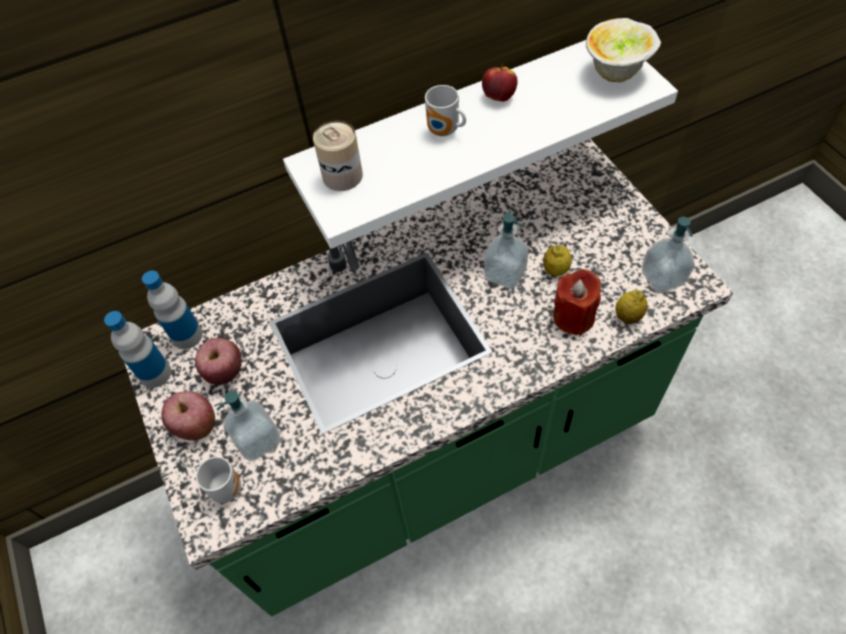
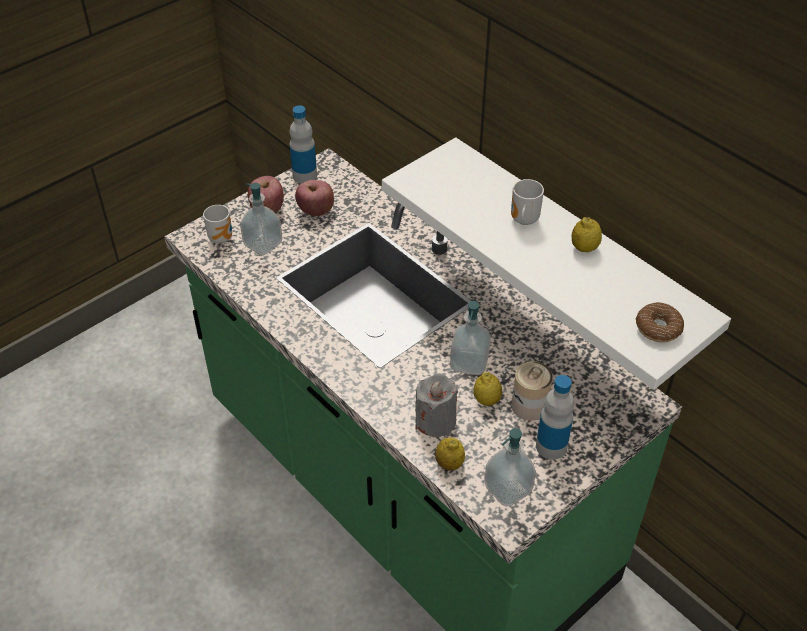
camera: 70 degrees right, 10 degrees down
bottle [142,271,203,349] -> bottle moved to [536,375,574,460]
can [313,121,363,191] -> can moved to [512,361,553,421]
apple [482,64,517,102] -> lemon [572,217,602,252]
red candle [553,269,601,336] -> grey candle [415,373,458,437]
bowl [586,18,661,82] -> donut [636,302,684,342]

